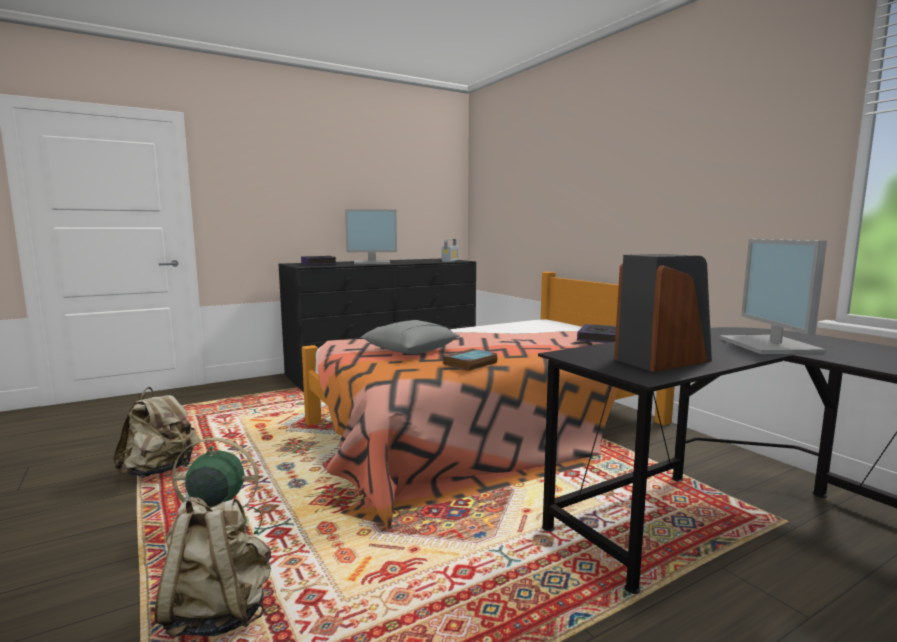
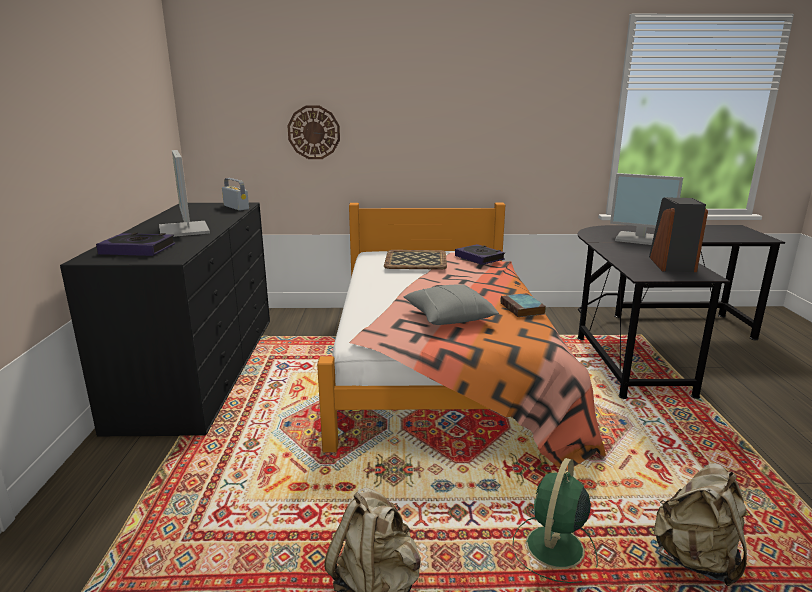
camera: 60 degrees left, 10 degrees up
monitor [345,209,397,264] -> monitor turned 135 degrees clockwise [159,150,210,237]
none -> wall clock [287,106,340,159]
none -> tray [384,250,447,270]

